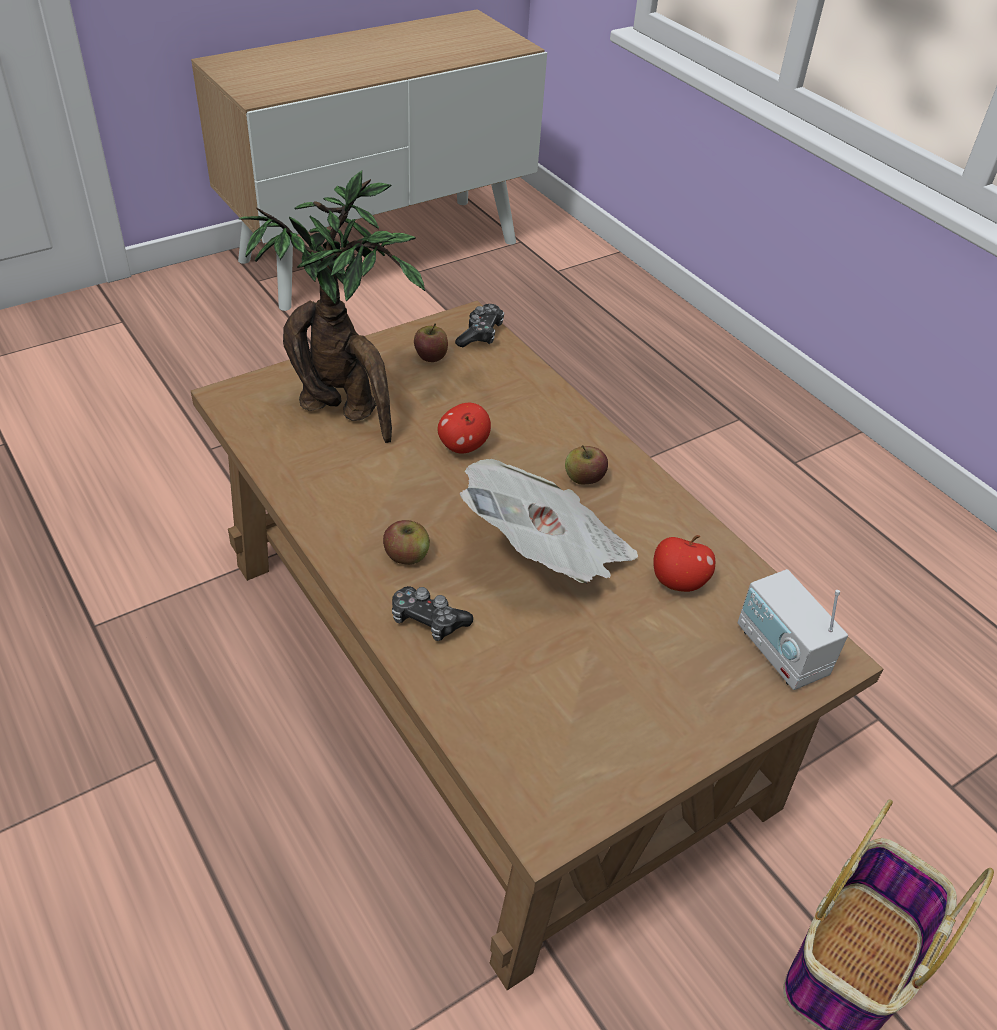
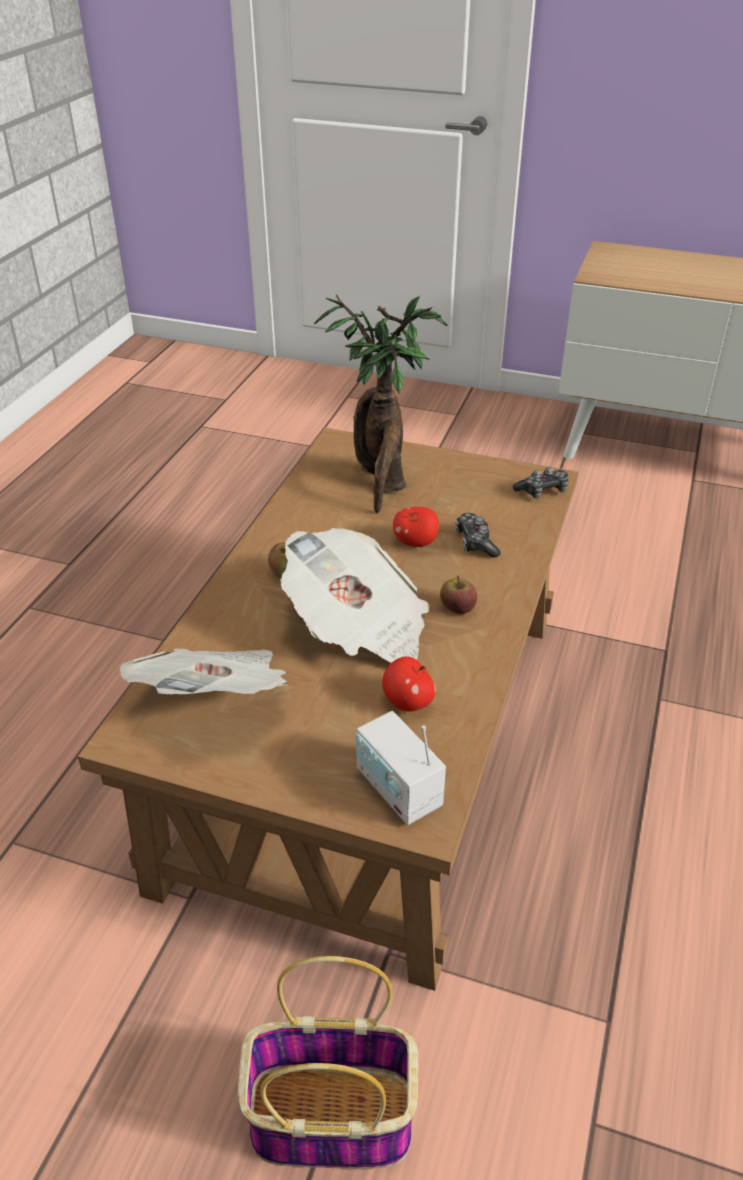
camera: 55 degrees right, 5 degrees down
game controller [392,586,473,641] -> game controller moved to [455,513,501,558]
apple [414,324,448,362] -> none
radio [738,569,848,690] -> radio turned 60 degrees counterclockwise [356,711,446,825]
none -> newspaper [119,648,288,694]

